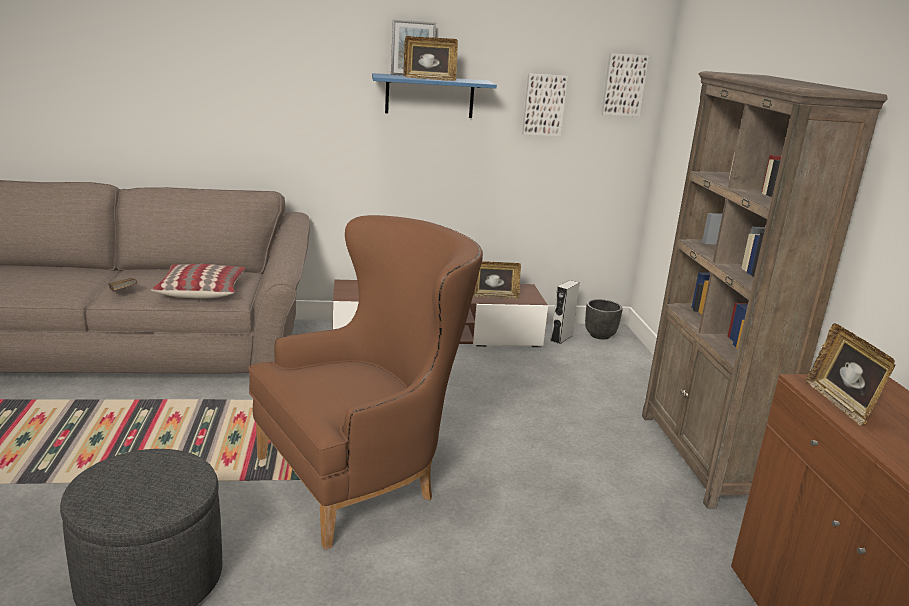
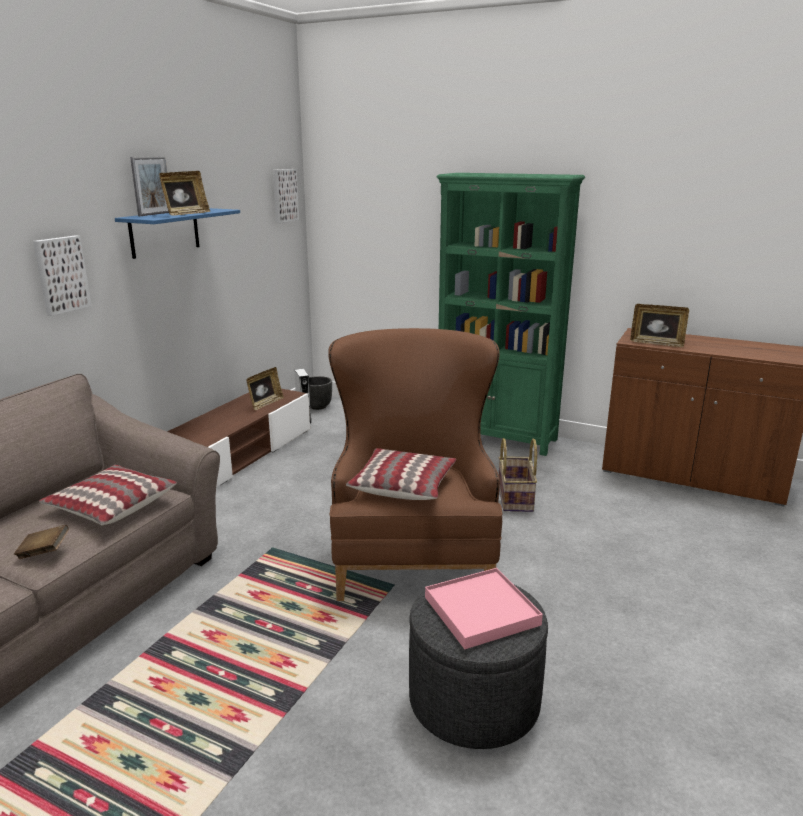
camera: 55 degrees left, 0 degrees up
picture [522,73,568,136] -> picture moved to [33,235,92,316]
brown bookcase [642,71,888,509] -> green bookcase [436,173,585,456]
none -> pillow [346,448,456,500]
none -> pink tray [425,568,543,649]
none -> basket [499,438,537,512]

